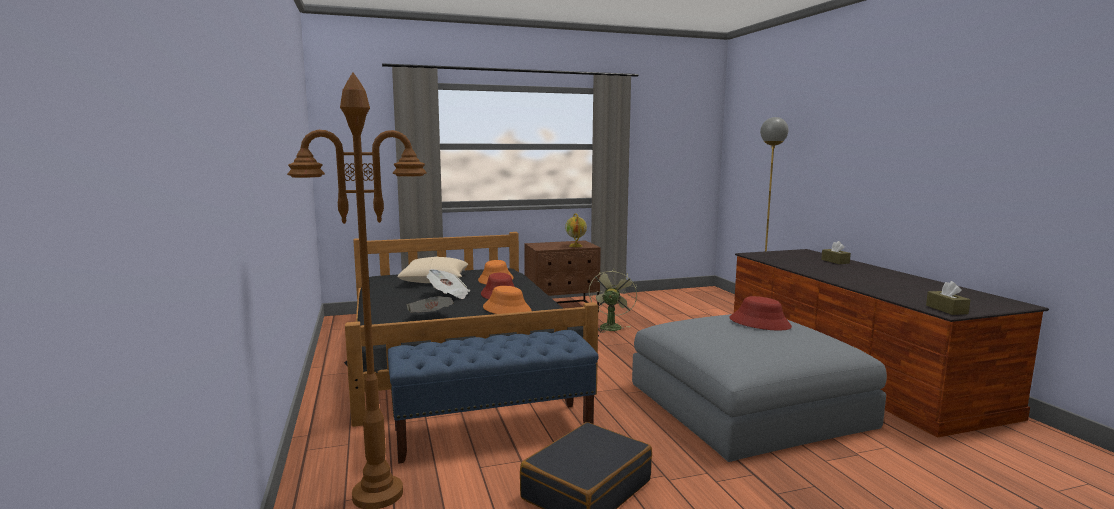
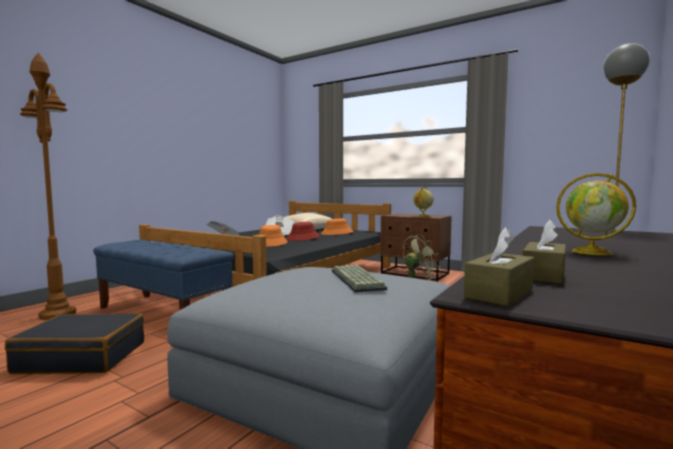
camera: 50 degrees right, 5 degrees down
red hat [729,296,792,330] -> keyboard [332,265,387,292]
brown tissue box [821,241,851,264] -> brown tissue box moved to [522,220,566,284]
none -> globe [556,173,636,255]

